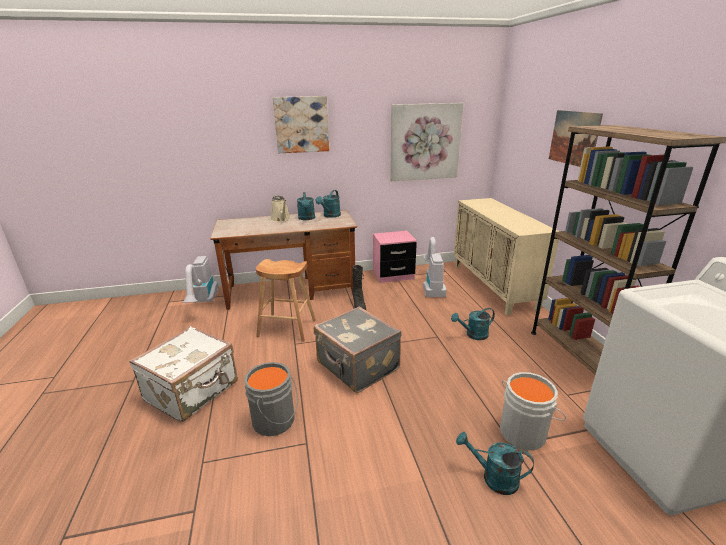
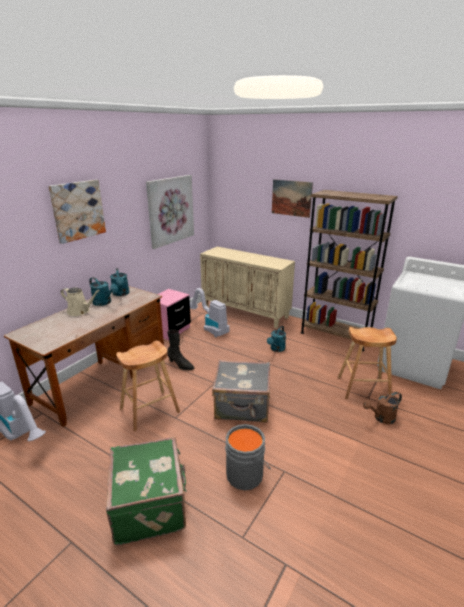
camera: 45 degrees left, 0 degrees up
white suitcase [129,326,238,422] -> green suitcase [106,437,187,545]
turquoise watering can [456,432,534,495] -> brown watering can [363,392,402,424]
grey bucket [500,372,566,450] -> brown stool [338,327,397,399]

